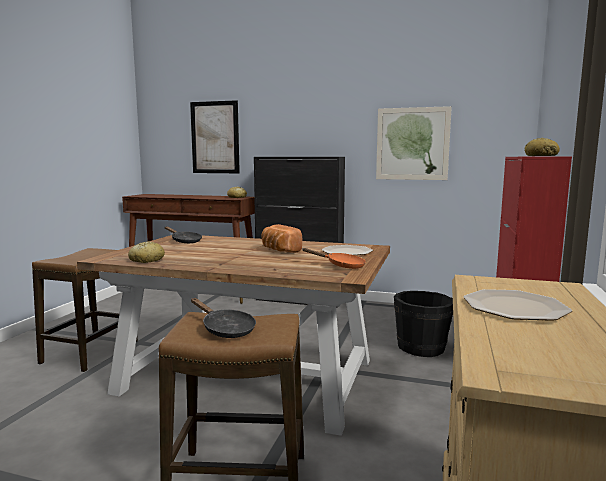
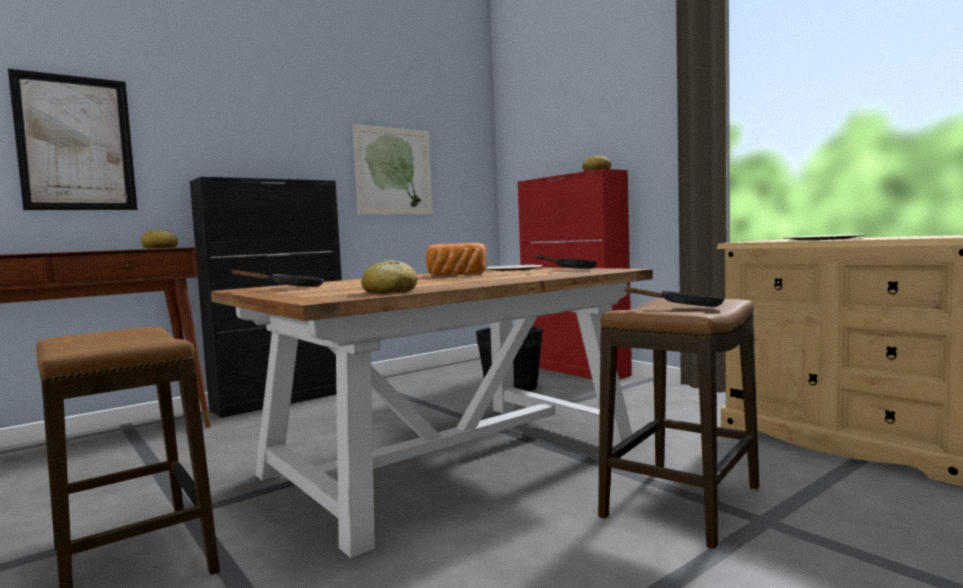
camera: 55 degrees left, 5 degrees down
orange frying pan [302,248,366,269] -> black frying pan [535,255,598,269]

